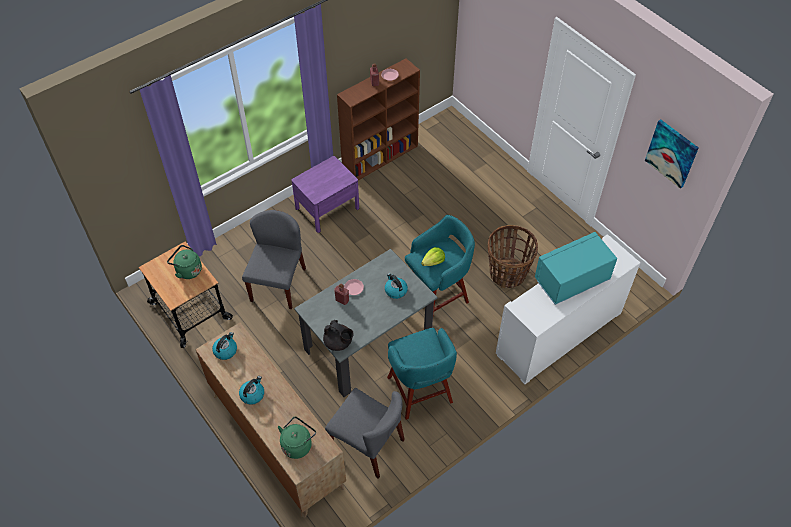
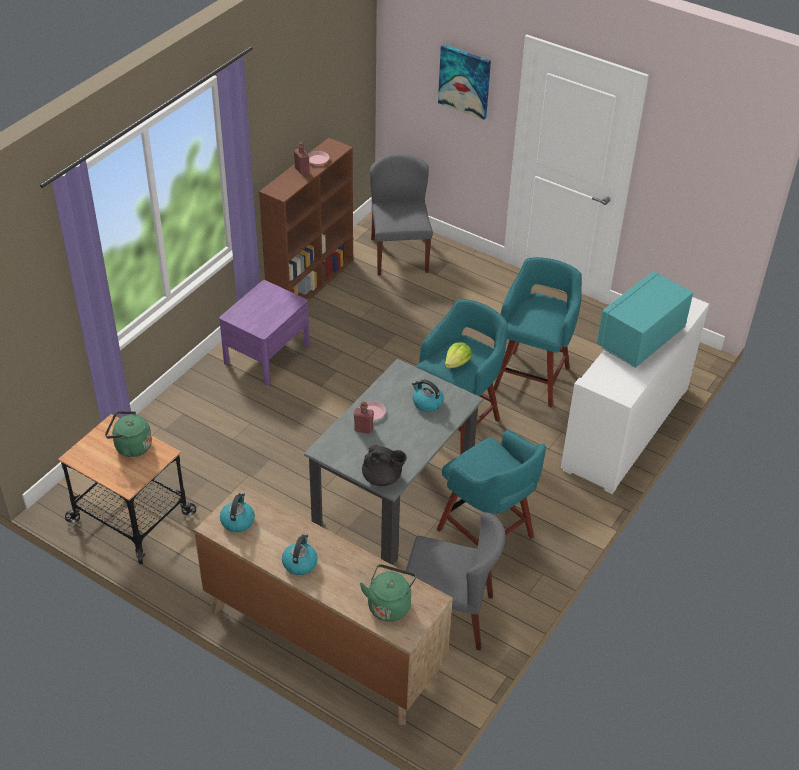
camera: 20 degrees left, 10 degrees down
grey chair [242,210,306,309] -> grey chair moved to [370,154,433,276]
basket [488,225,538,288] -> turquoise stool [494,257,582,407]
picture [645,120,699,189] -> picture moved to [438,44,491,120]

